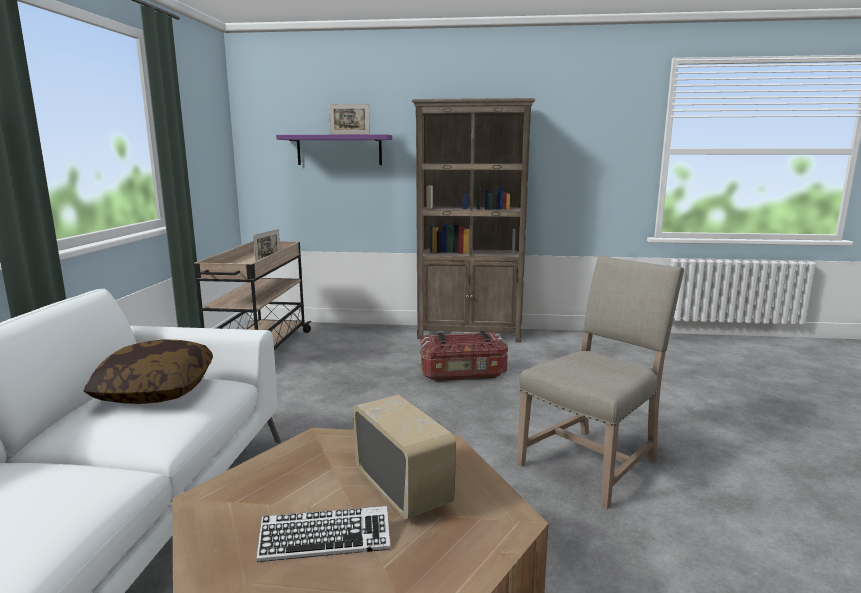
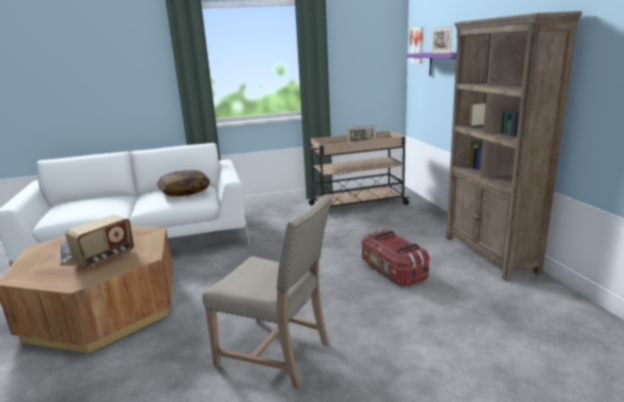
camera: 70 degrees right, 5 degrees up
none -> picture [409,27,424,64]

